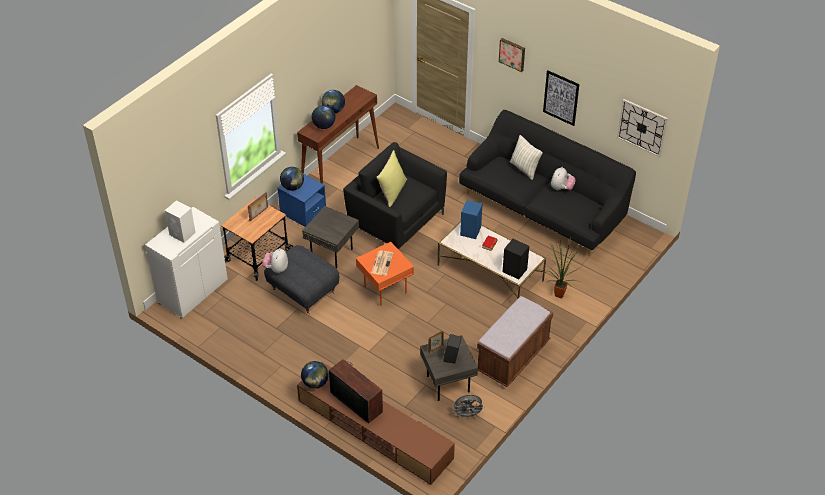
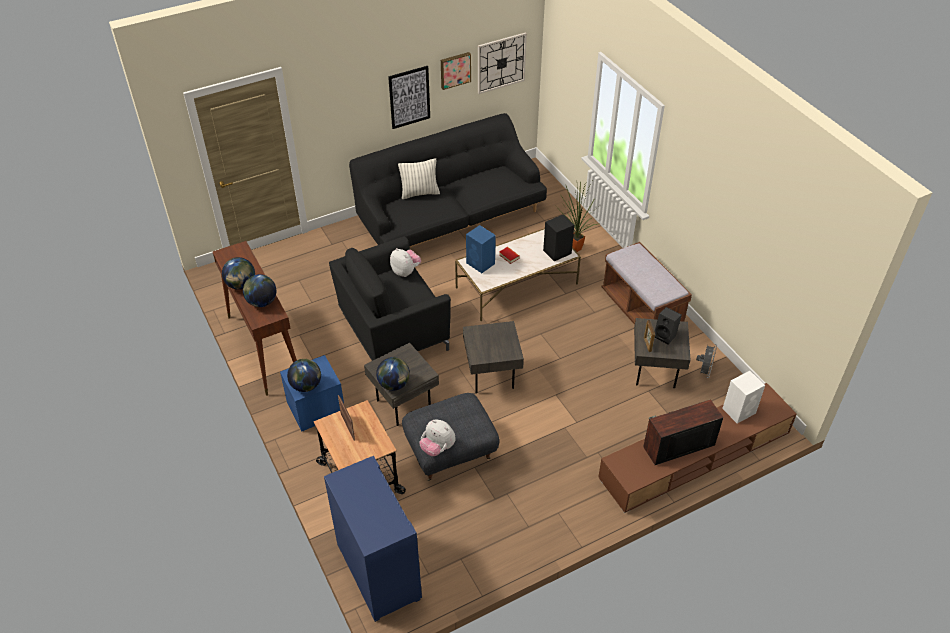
camera: 65 degrees left, 0 degrees up
white cabinet [145,207,228,318] -> blue cabinet [324,456,422,622]
white speaker [165,200,196,243] -> white speaker moved to [722,371,765,423]
globe [301,361,328,389] -> globe moved to [376,357,410,391]
orange side table [356,242,414,306] -> grey side table [463,321,524,393]
newspaper [371,251,394,275] -> none
yellow pillow [377,150,407,207] -> none
picture [499,38,525,72] -> picture moved to [441,52,471,90]
plush toy [551,167,576,191] -> plush toy moved to [390,248,421,277]

